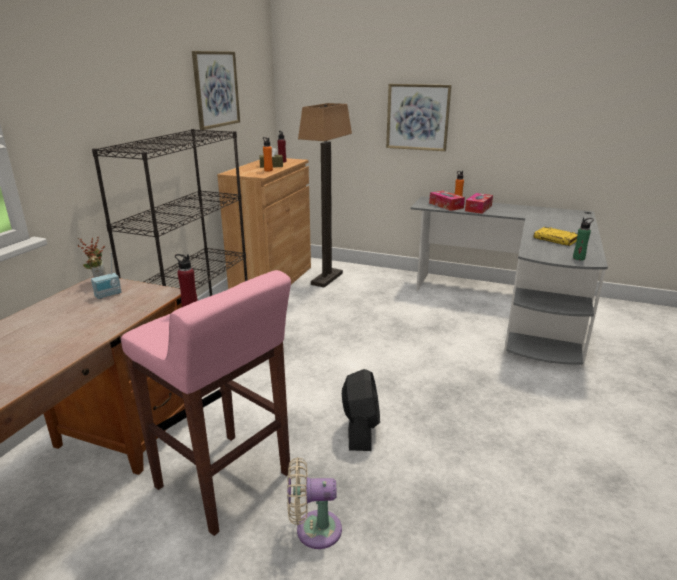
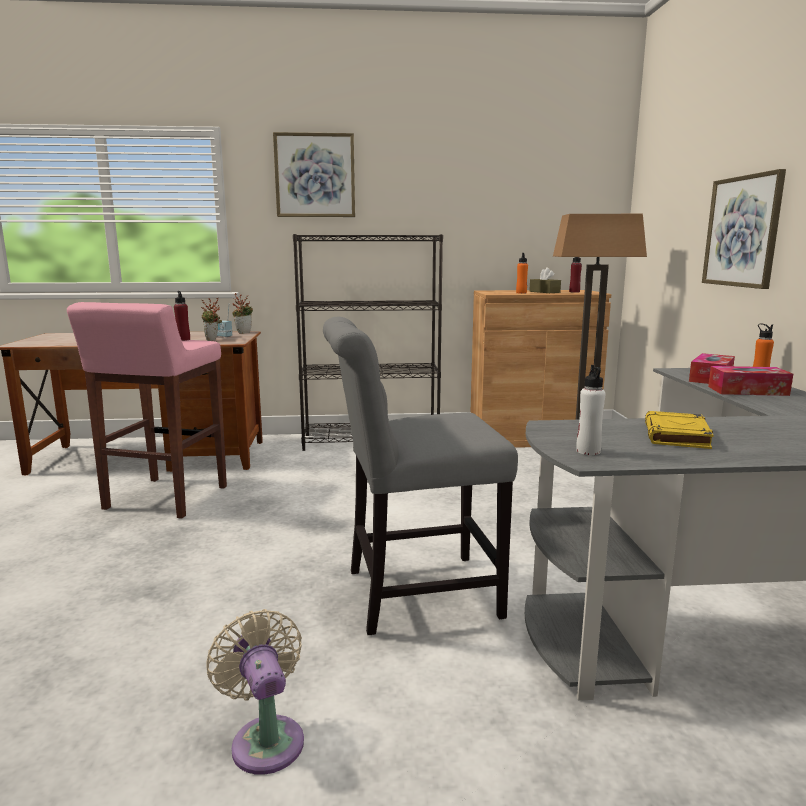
camera: 65 degrees right, 10 degrees down
picture [192,51,240,130] -> picture moved to [273,132,355,217]
beige fan [287,457,342,549] -> beige fan moved to [207,609,304,775]
black fan [342,369,380,451] -> none
green bottle [573,218,594,261] -> white bottle [576,365,605,455]
none -> potted plant [201,297,222,341]
none -> grey chair [323,317,518,635]

